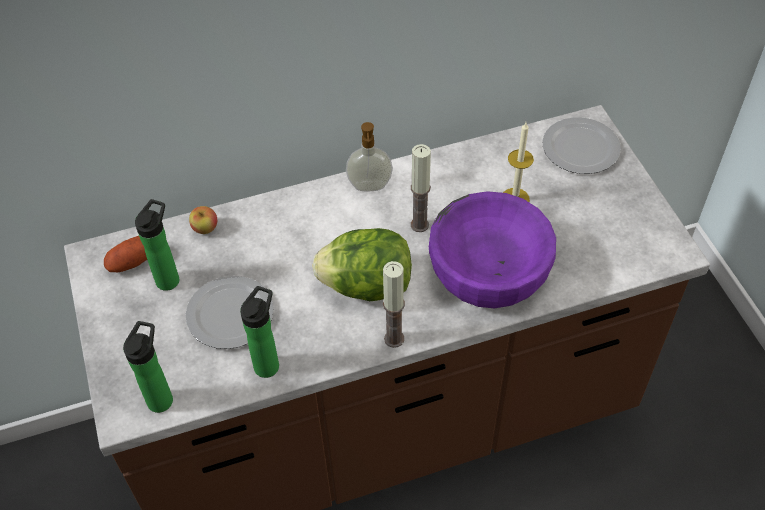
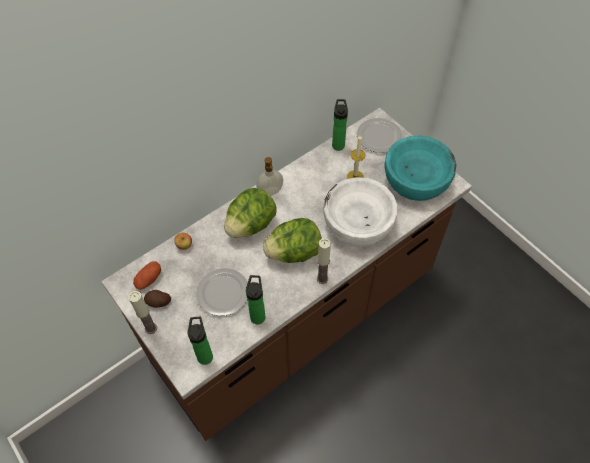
camera: 20 degrees left, 5 degrees up
bottle [135,199,179,291] -> bottle moved to [332,99,348,151]
candle [411,144,431,232] -> candle moved to [128,291,157,334]
purple bowl [429,191,556,308] -> white bowl [323,177,397,247]
none -> potato [144,290,171,308]
none -> lettuce [224,188,276,238]
none -> turquoise bowl [384,136,457,201]

